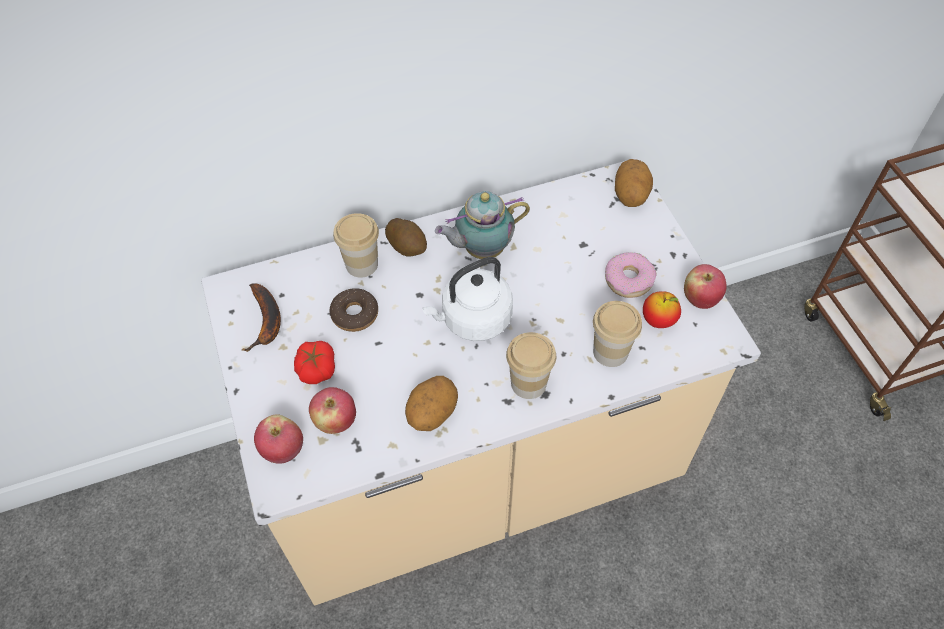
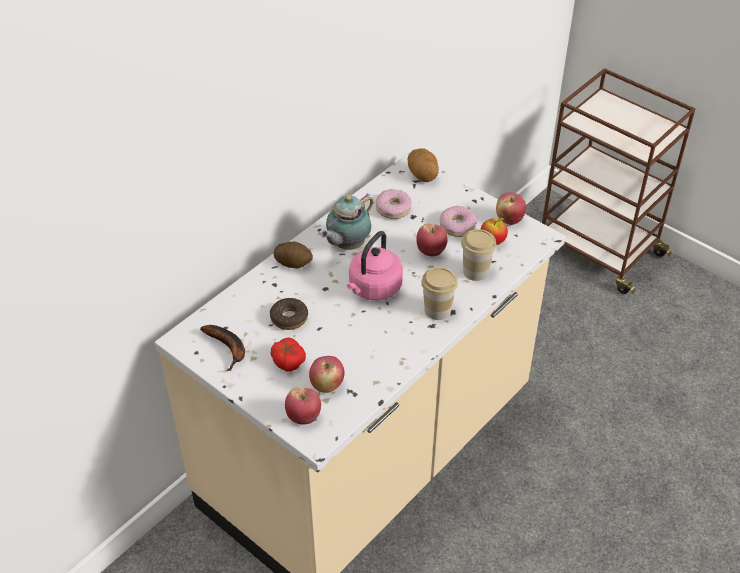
camera: 30 degrees left, 10 degrees down
cup [333,213,379,277] -> none
potato [405,376,458,431] -> none
white kettle [422,257,513,341] -> pink kettle [347,231,403,301]
none -> donut [376,189,412,219]
none -> apple [416,224,448,257]

